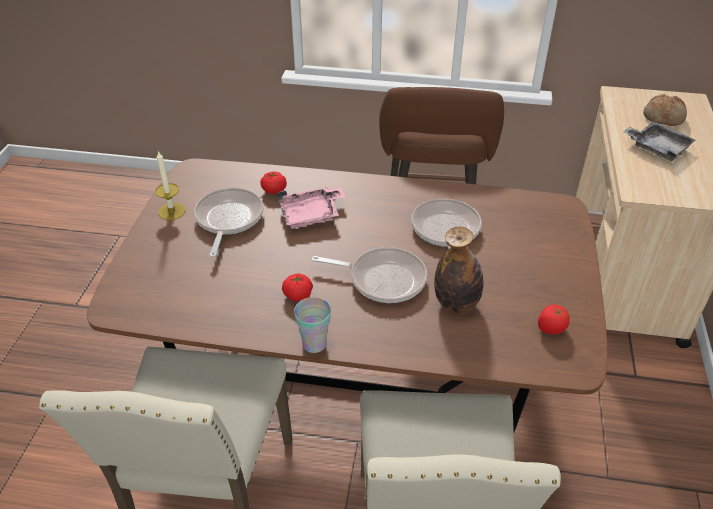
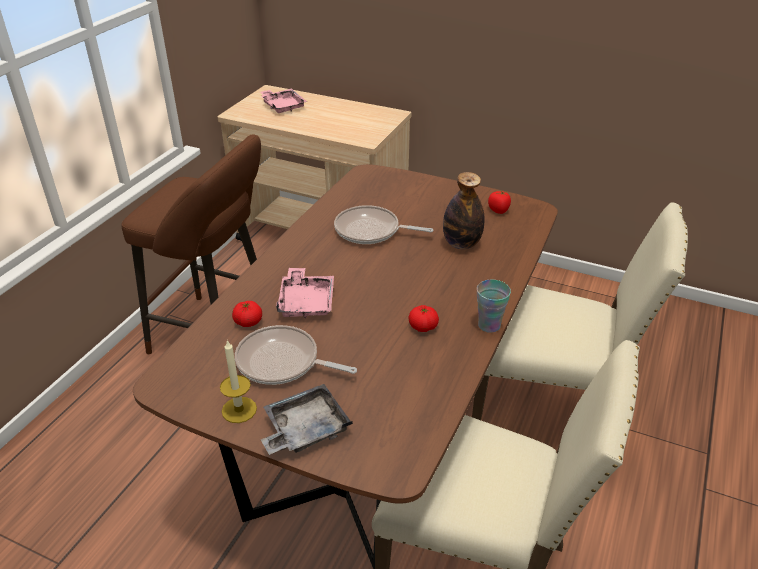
camera: 75 degrees left, 5 degrees down
frying pan [312,247,427,303] -> none
grey tray [623,121,695,161] -> grey tray moved to [261,384,353,455]
bread [643,94,687,126] -> pink tray [260,88,307,113]

